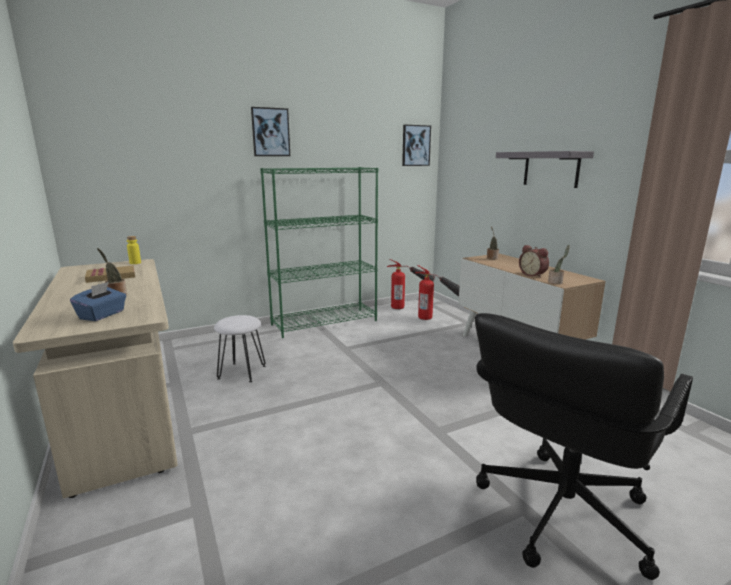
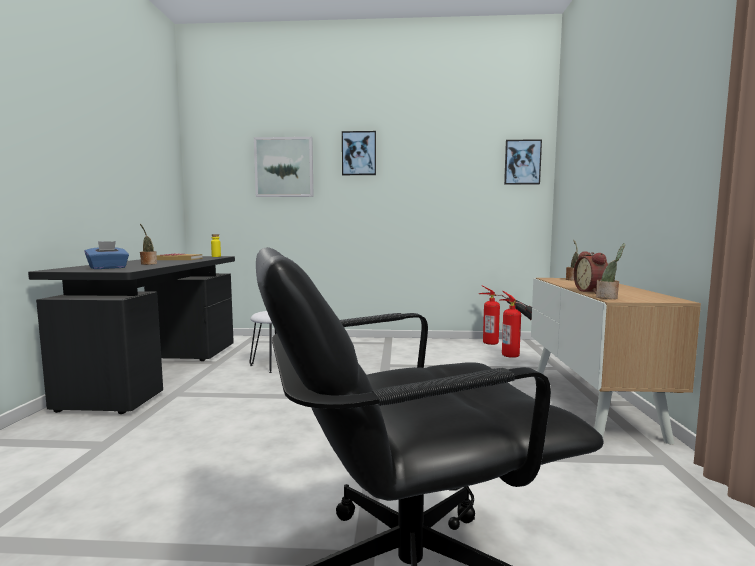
camera: 30 degrees right, 10 degrees down
beige desk [13,259,178,499] -> black desk [28,256,235,414]
green bookcase [260,167,378,338] -> none
grey shelf [496,151,594,188] -> none
none -> picture [254,137,314,197]

